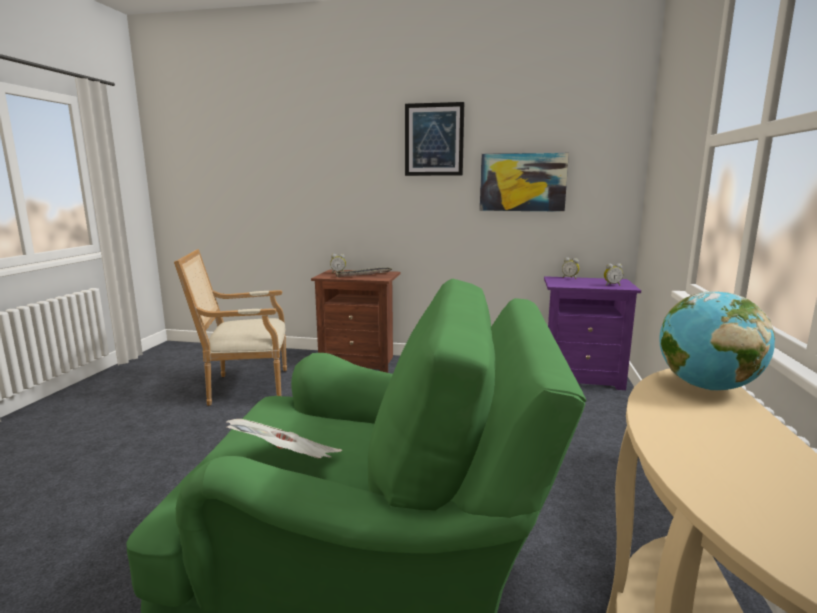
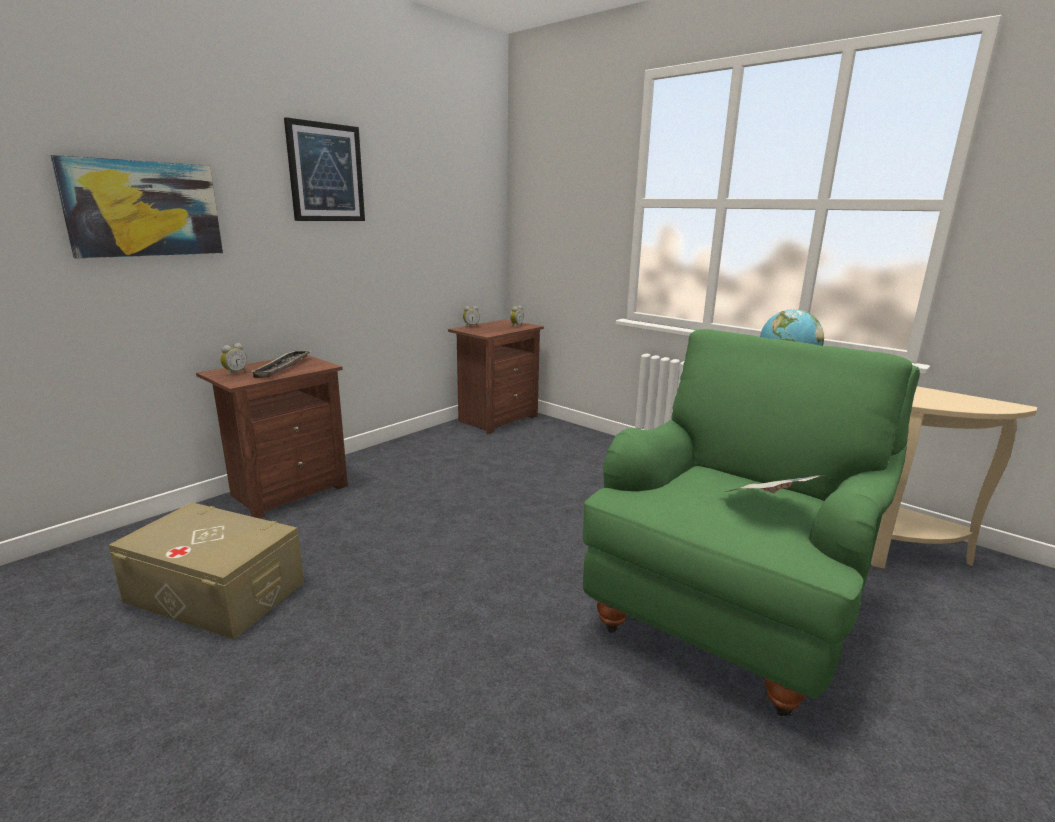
camera: 60 degrees left, 5 degrees up
armchair [174,249,287,406] -> beige storage box [109,502,304,639]
picture [480,153,569,212] -> picture moved to [50,155,223,258]
purple nightstand [544,276,641,390] -> brown nightstand [448,319,544,434]

